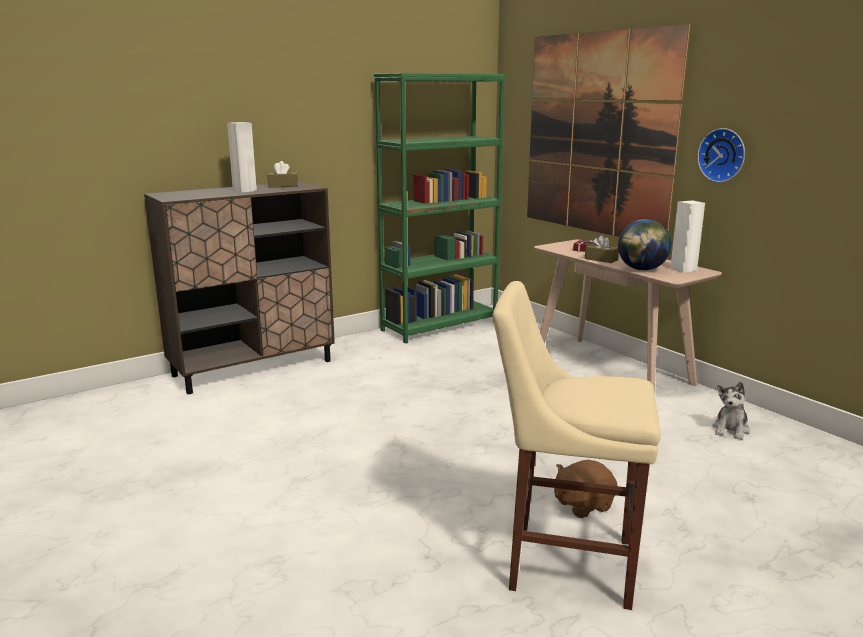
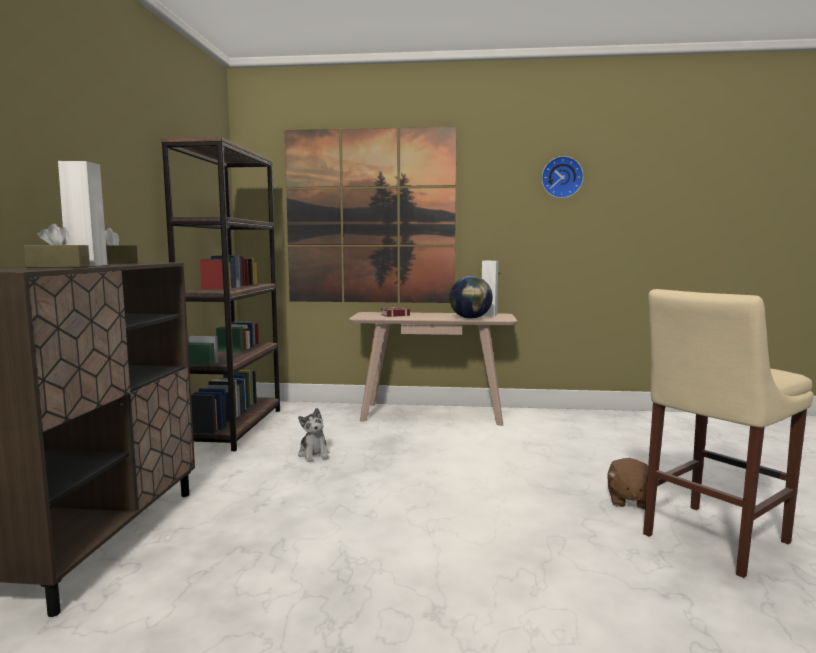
camera: 50 degrees left, 10 degrees down
green bookcase [374,73,506,344] -> brown bookcase [161,137,280,451]
brown tissue box [585,235,619,263] -> brown tissue box moved to [24,224,90,268]
wall clock [697,128,745,182] -> wall clock moved to [541,156,584,198]
plush toy [713,382,750,440] -> plush toy moved to [298,408,329,462]

